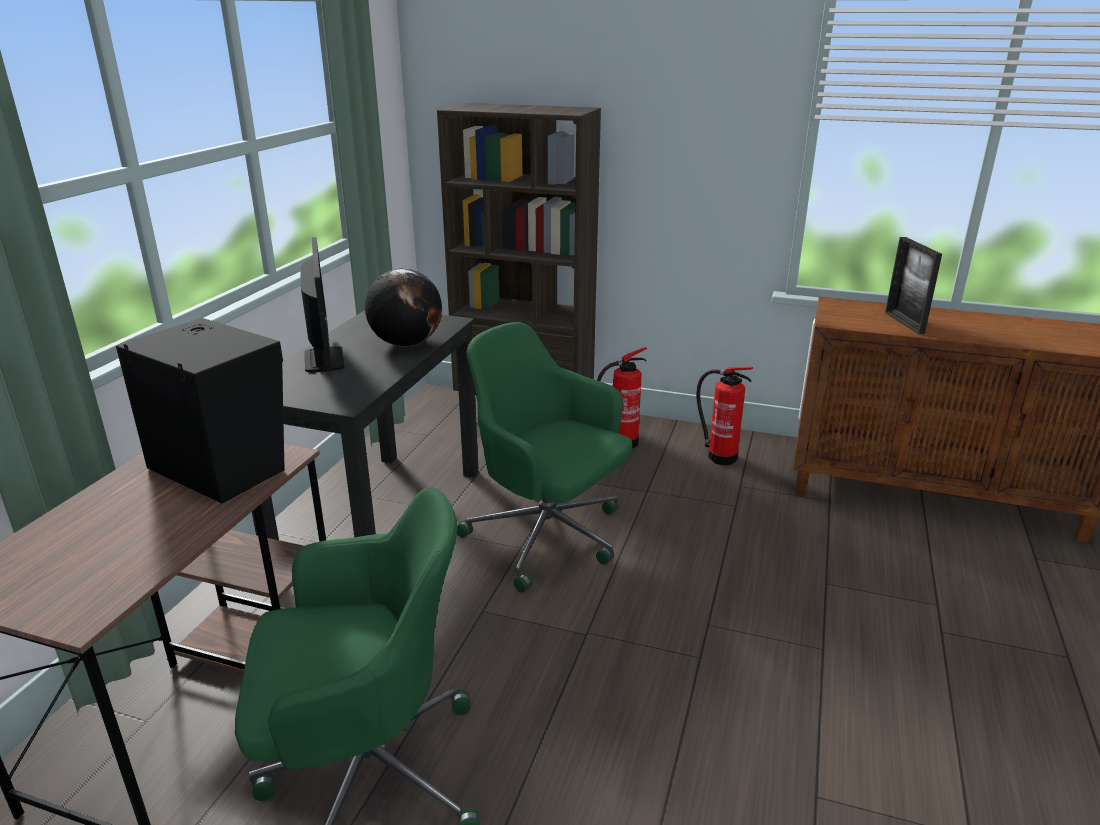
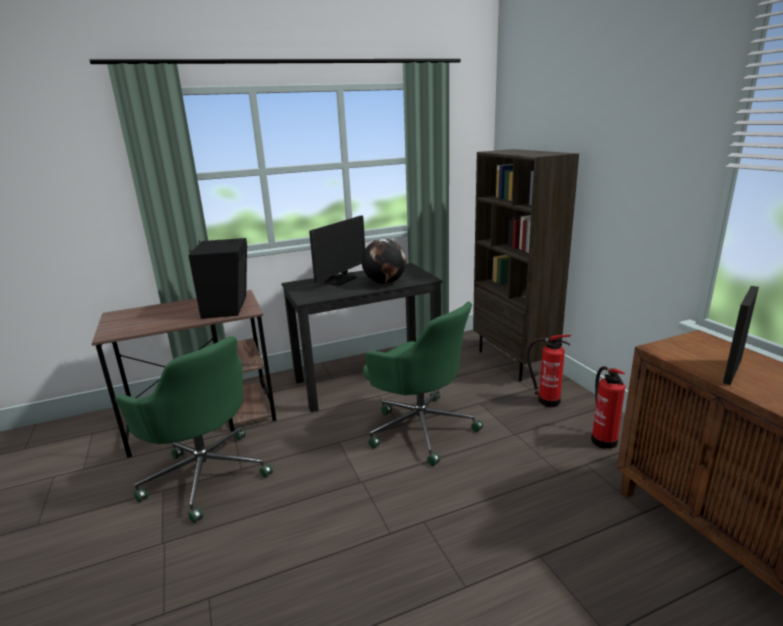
camera: 50 degrees right, 5 degrees down
green office chair [457,322,632,593] -> green office chair turned 135 degrees clockwise [363,302,483,466]

